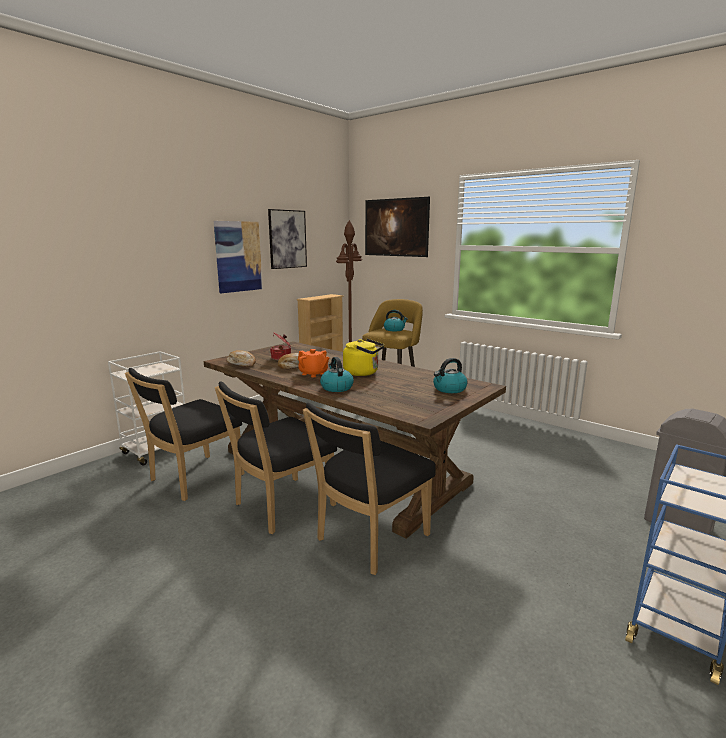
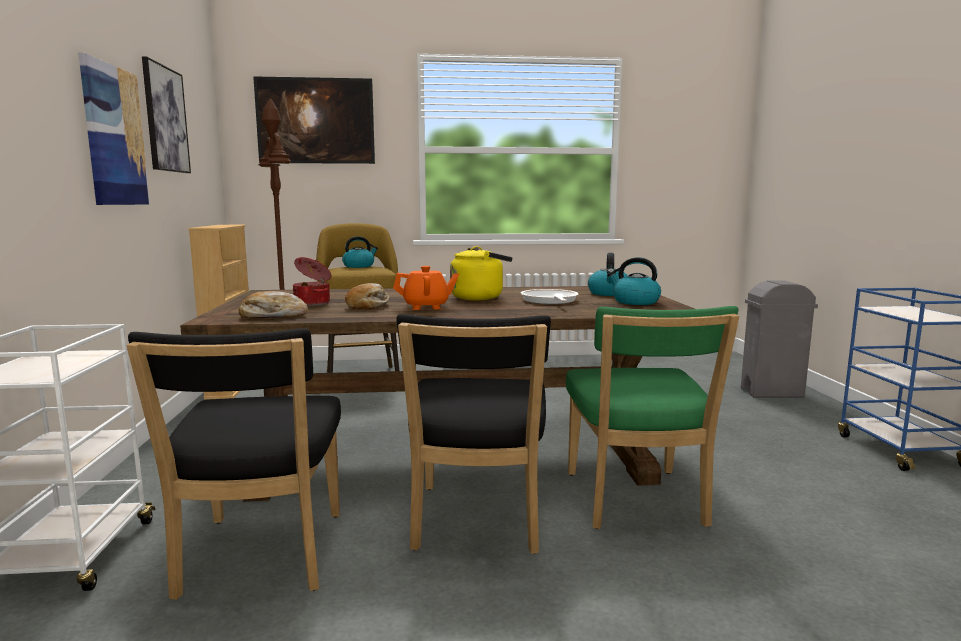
camera: 45 degrees left, 5 degrees down
black chair [303,403,436,575] -> green chair [566,306,739,529]
kettle [320,357,354,392] -> kettle moved to [607,257,661,305]
none -> frying pan [521,289,579,304]

